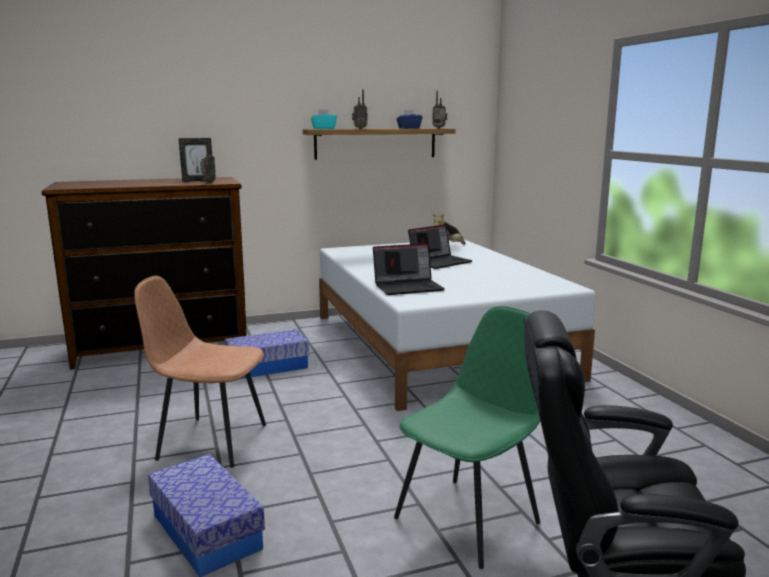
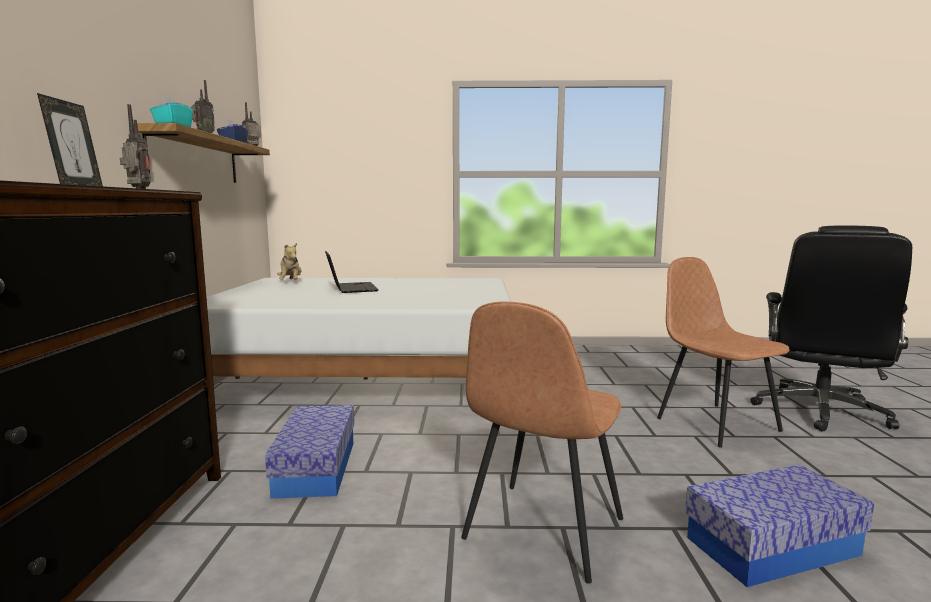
camera: 70 degrees left, 5 degrees down
laptop [373,243,445,295] -> none
green chair [394,306,540,569] -> brown chair [657,257,790,448]

